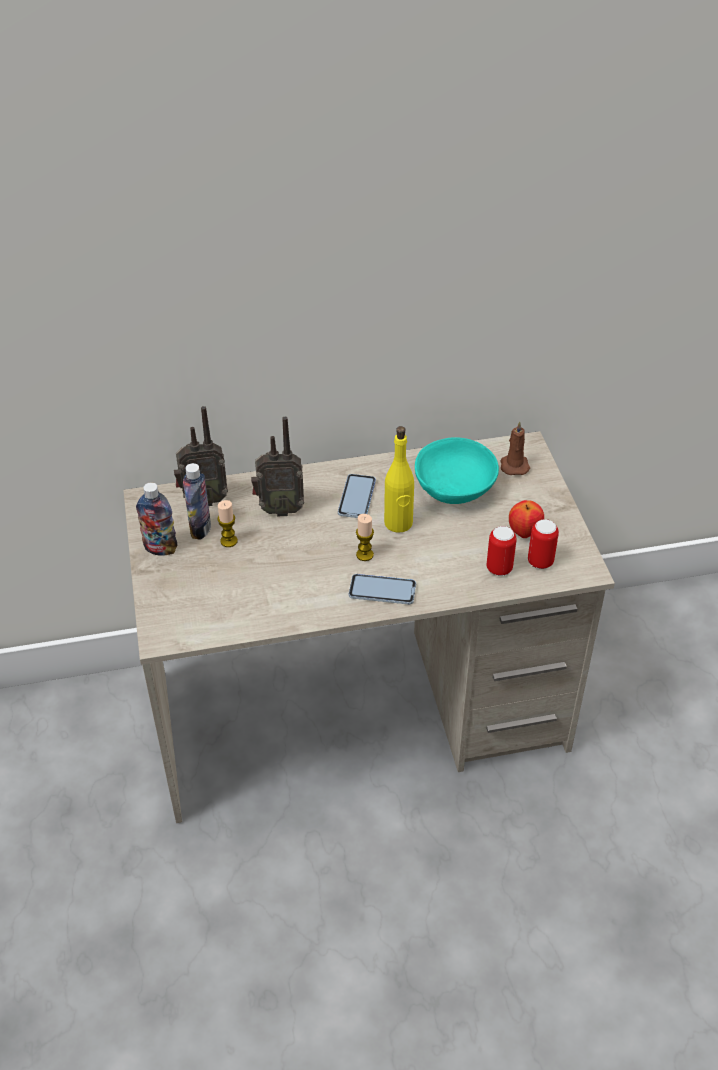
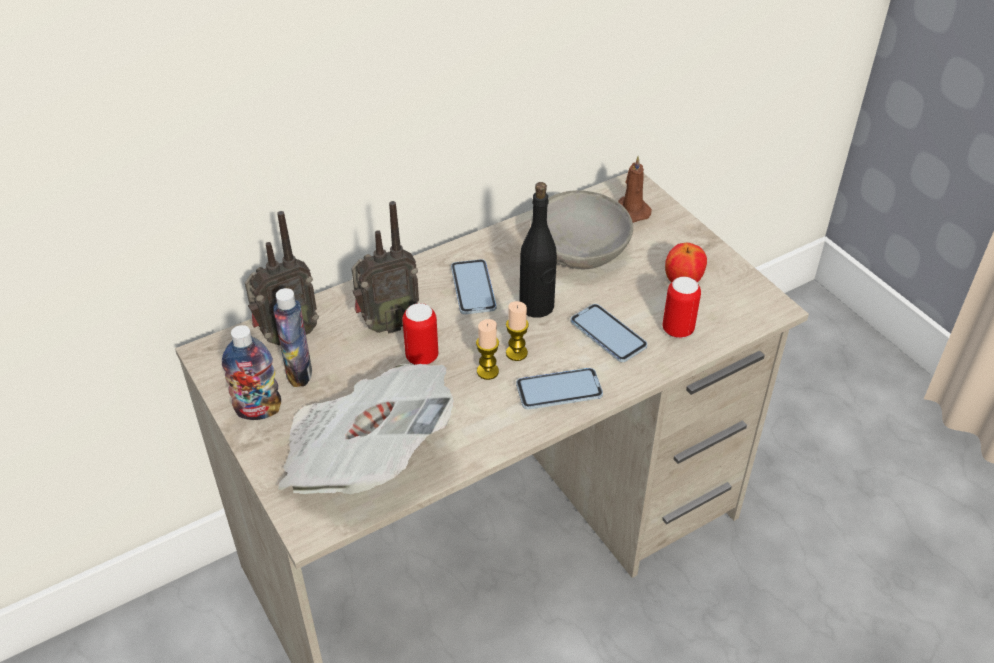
camera: 20 degrees left, 0 degrees up
candle [217,500,238,547] -> candle moved to [476,319,499,380]
yellow bottle [384,426,414,533] -> black bottle [519,182,557,318]
turquoise bowl [415,437,499,504] -> grey bowl [531,190,633,269]
can [528,519,559,569] -> can moved to [402,303,438,365]
none -> newspaper [278,364,454,494]
none -> phone [571,304,647,362]

